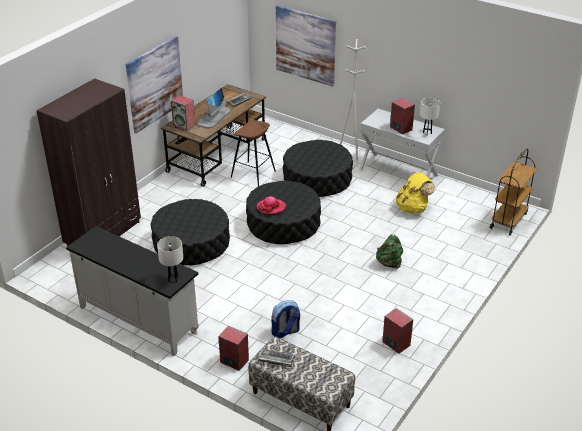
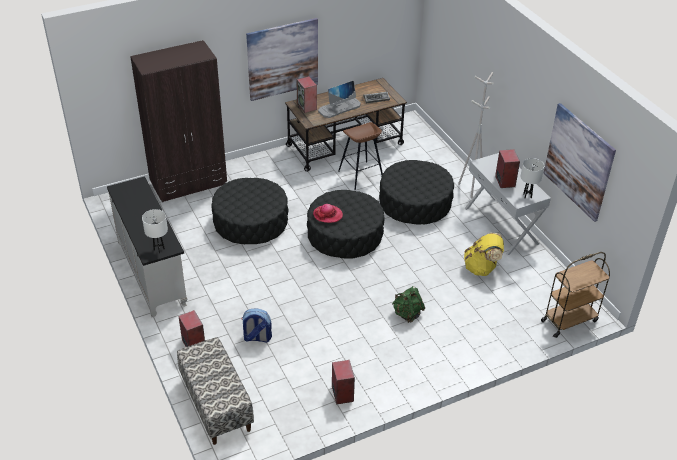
camera: 30 degrees right, 5 degrees up
keyboard [258,349,295,367] -> none
picture [276,6,336,87] -> picture moved to [544,103,616,222]

